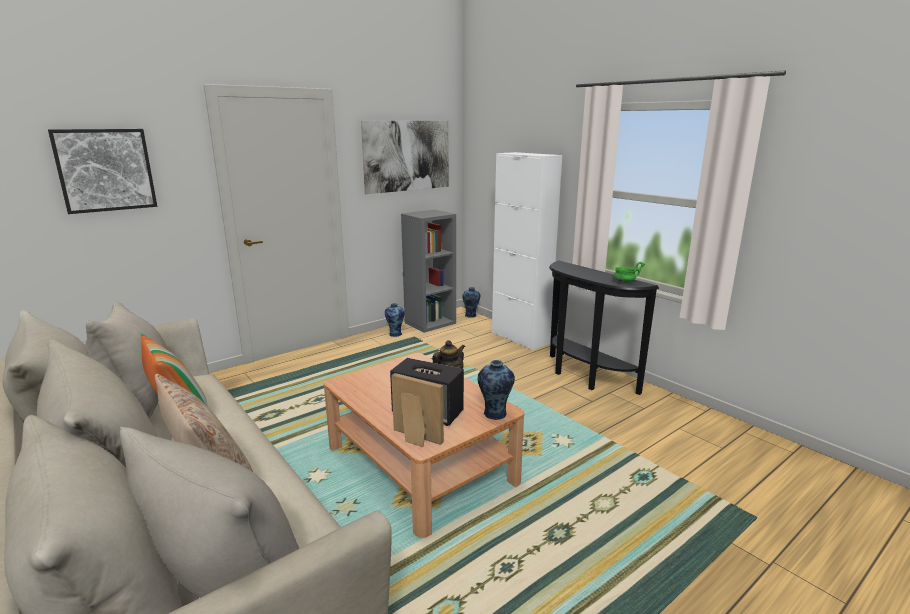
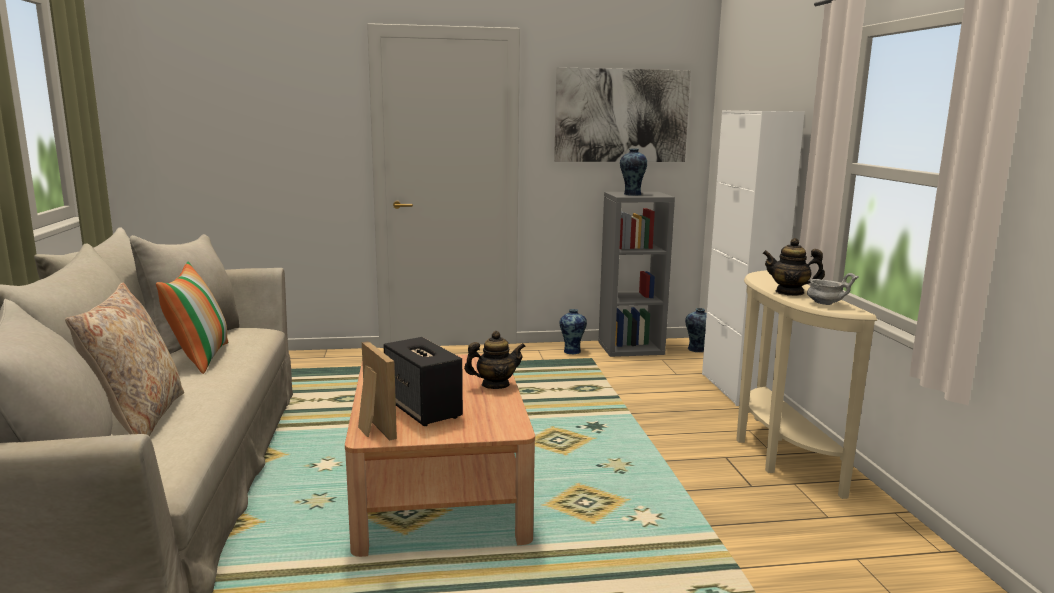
camera: 30 degrees right, 5 degrees down
picture [48,129,157,214] -> none
vase [477,360,515,420] -> vase moved to [620,148,647,196]
black console table [549,260,659,395] -> beige console table [736,270,877,499]
green bowl [614,262,645,283] -> grey bowl [807,273,858,305]
none -> teapot [762,238,825,296]

